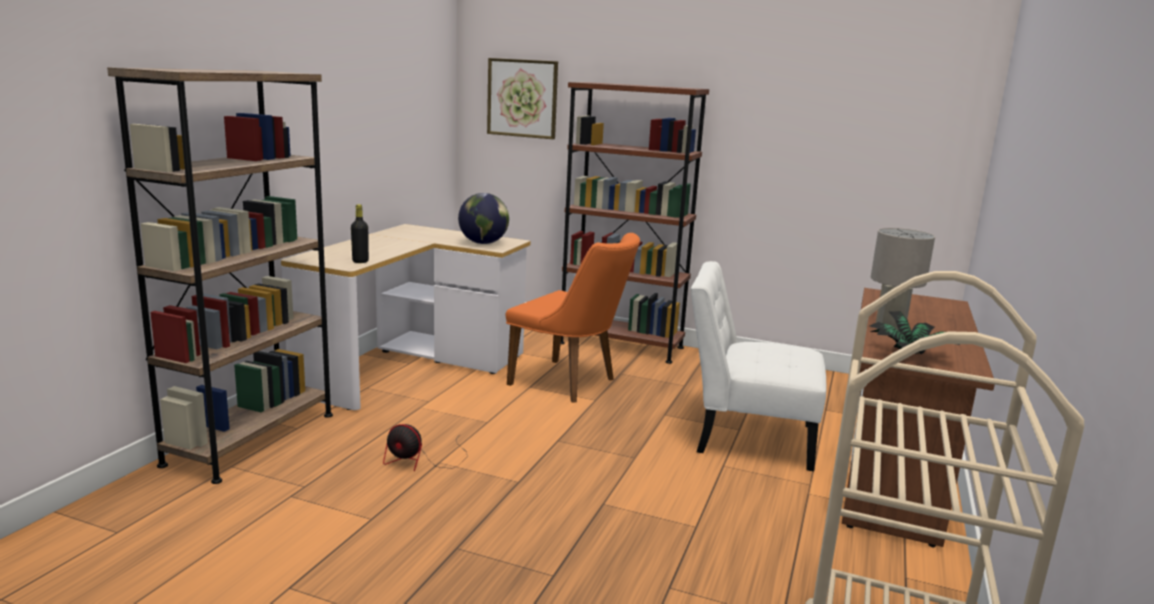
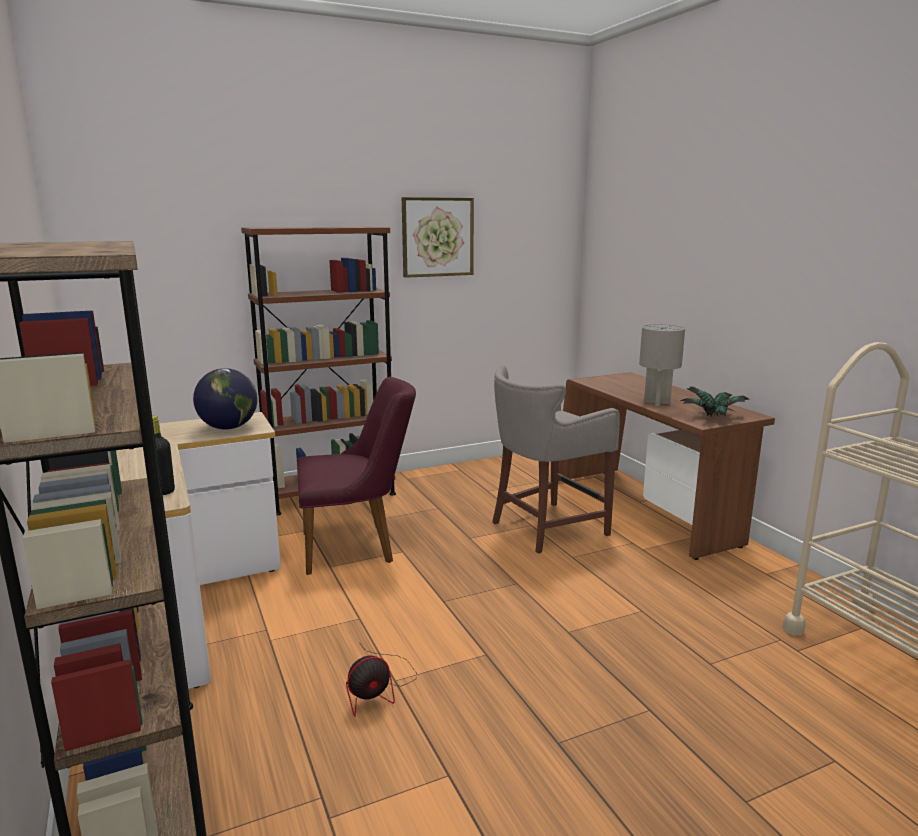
camera: 45 degrees left, 0 degrees up
picture [487,58,558,139] -> picture moved to [402,197,474,278]
orange chair [506,233,640,403] -> purple chair [297,377,416,575]
white chair [691,261,826,471] -> grey stool [492,365,620,554]

